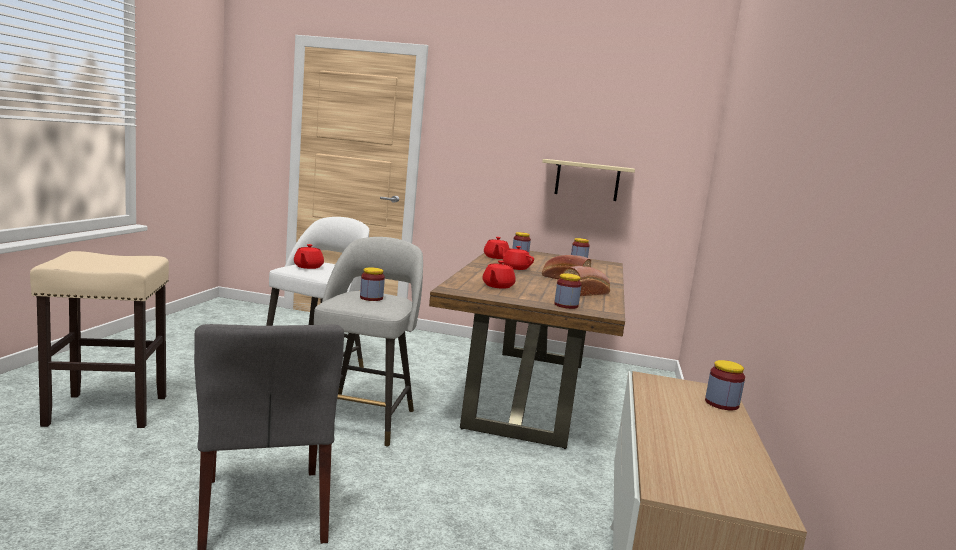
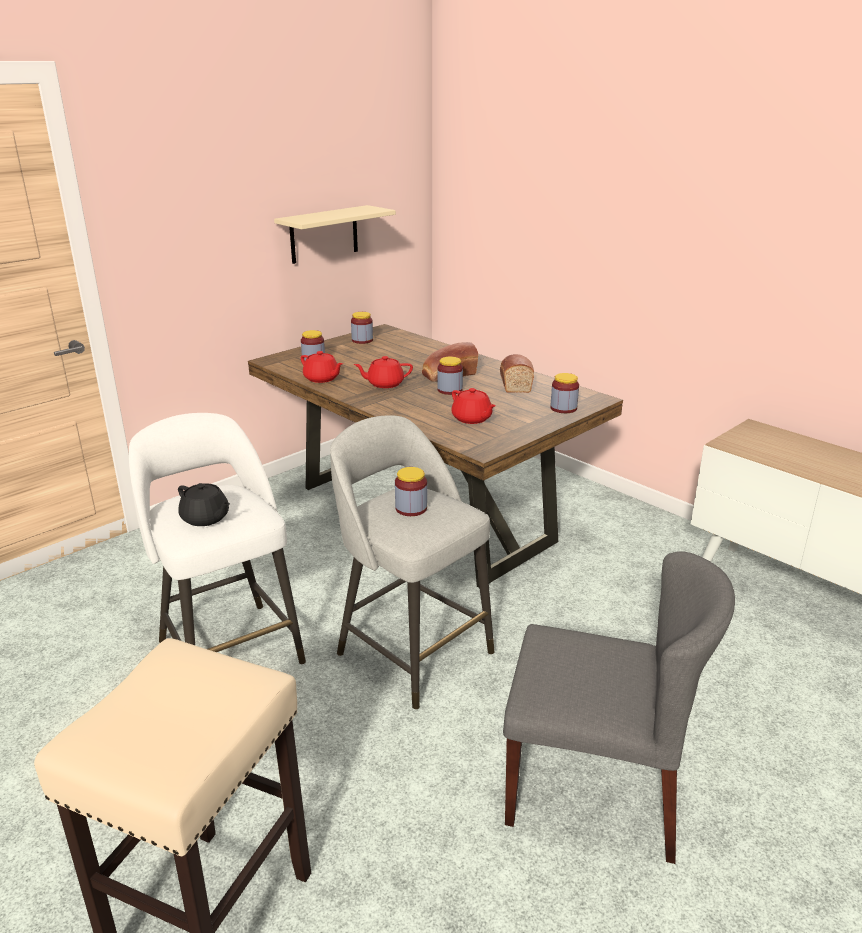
camera: 55 degrees left, 15 degrees up
red teapot [294,244,324,269] -> black teapot [178,483,230,526]
jar [705,360,745,410] -> jar moved to [437,357,463,395]

